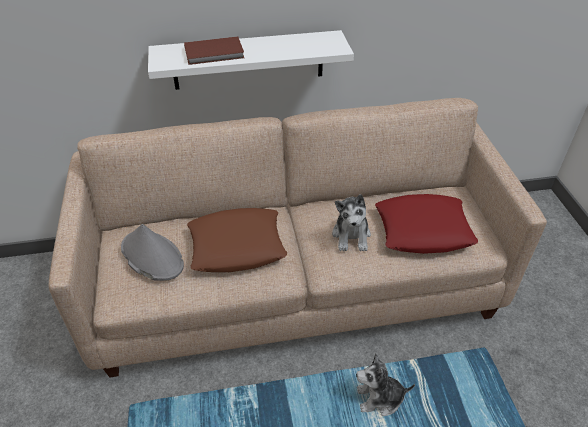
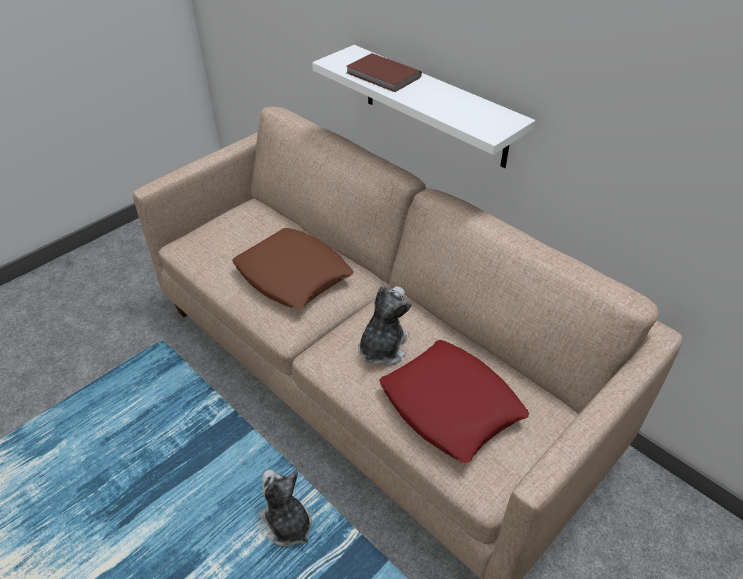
camera: 55 degrees right, 0 degrees up
grey hat [121,224,184,281] -> none
plush toy [332,194,371,251] -> plush toy turned 150 degrees clockwise [358,286,412,366]

